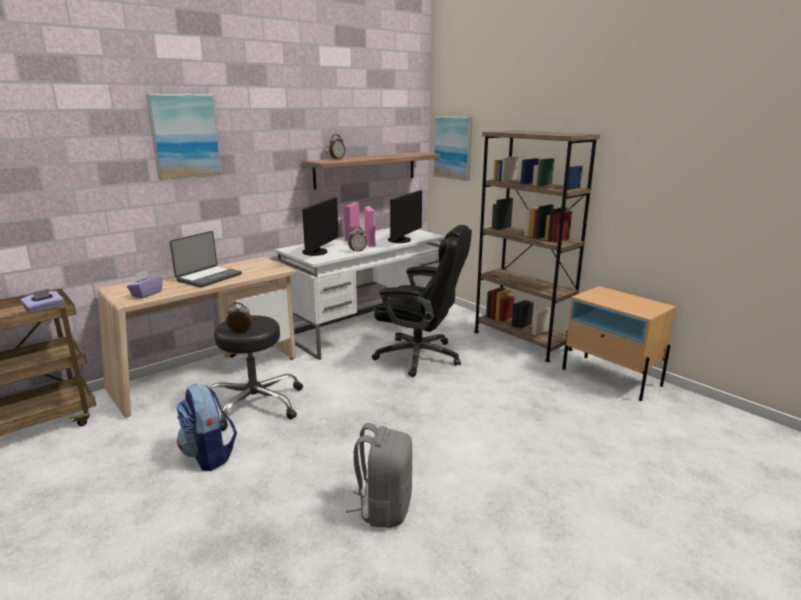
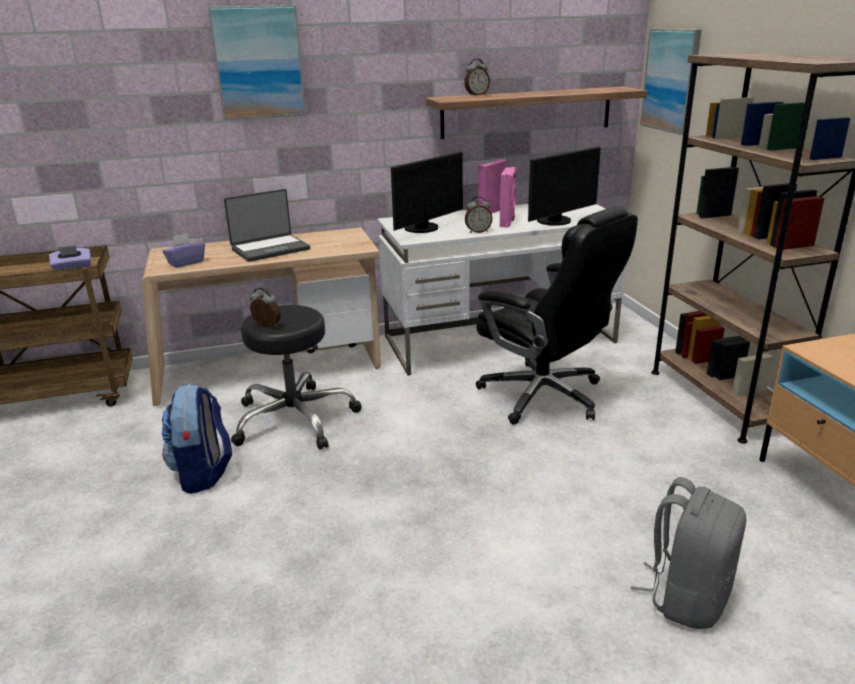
camera: 25 degrees right, 5 degrees up
grey backpack [346,423,412,528] -> grey backpack moved to [631,477,746,629]

